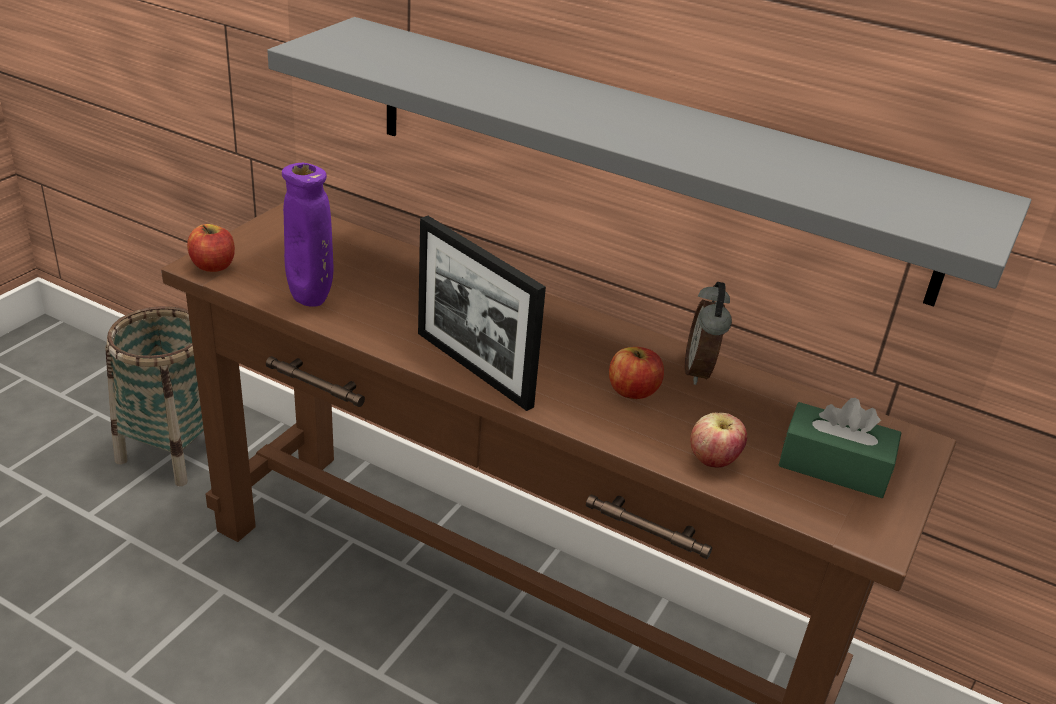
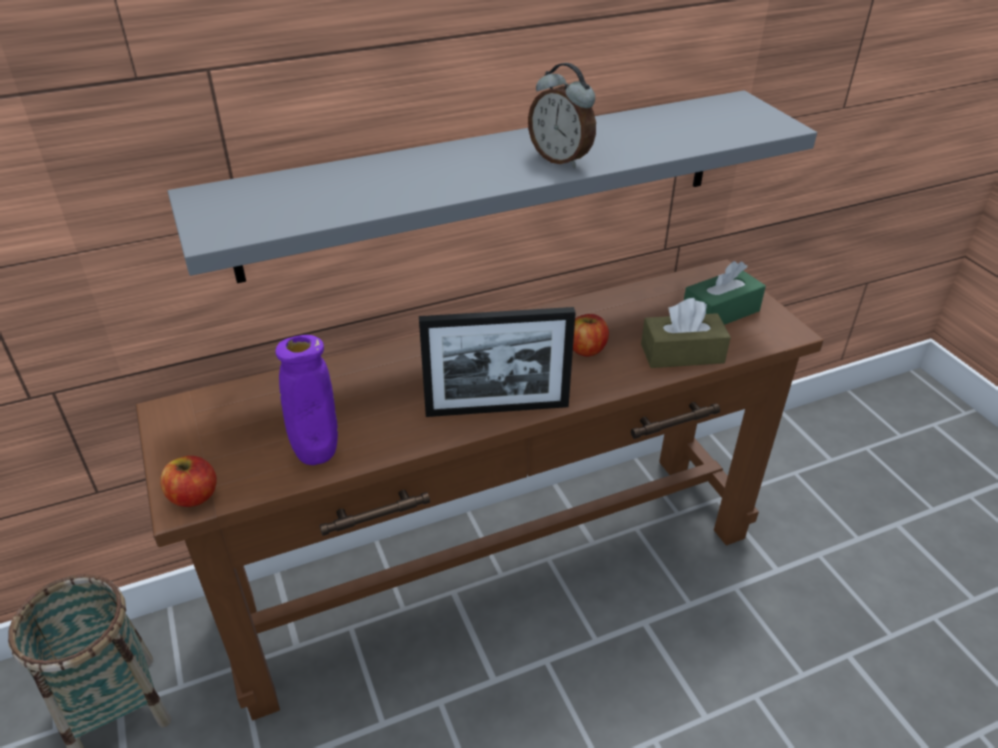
camera: 50 degrees left, 5 degrees up
alarm clock [685,282,732,385] -> alarm clock moved to [528,63,596,168]
apple [690,413,747,467] -> brown tissue box [641,298,731,368]

